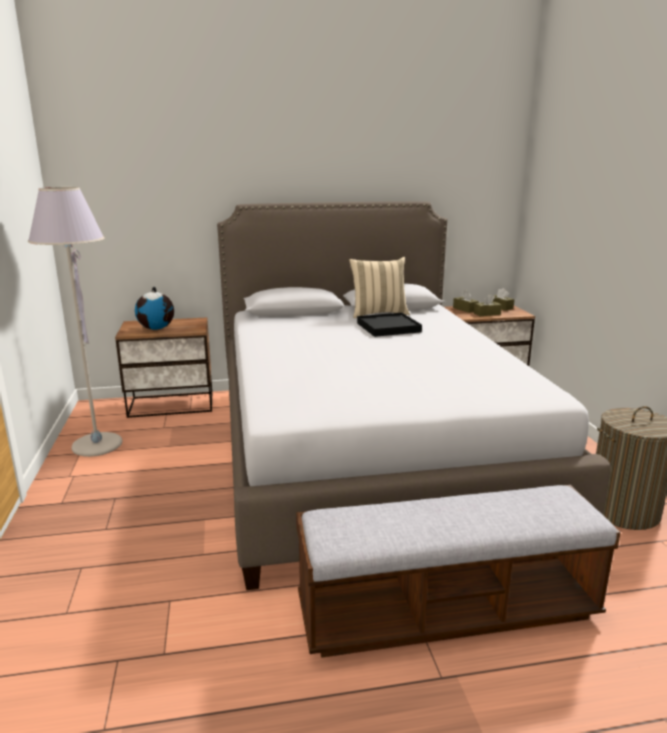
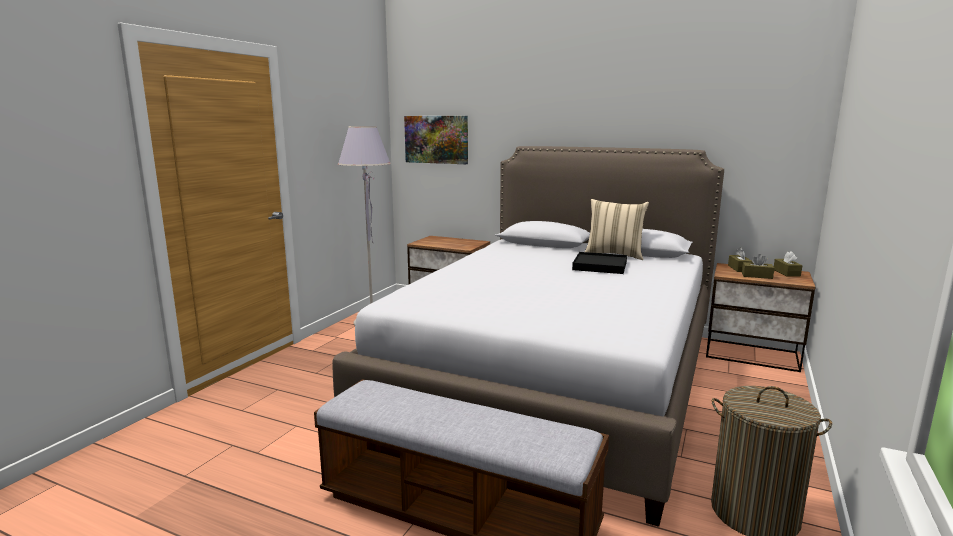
camera: 35 degrees right, 5 degrees down
globe [135,287,174,330] -> none
none -> picture [404,116,468,164]

